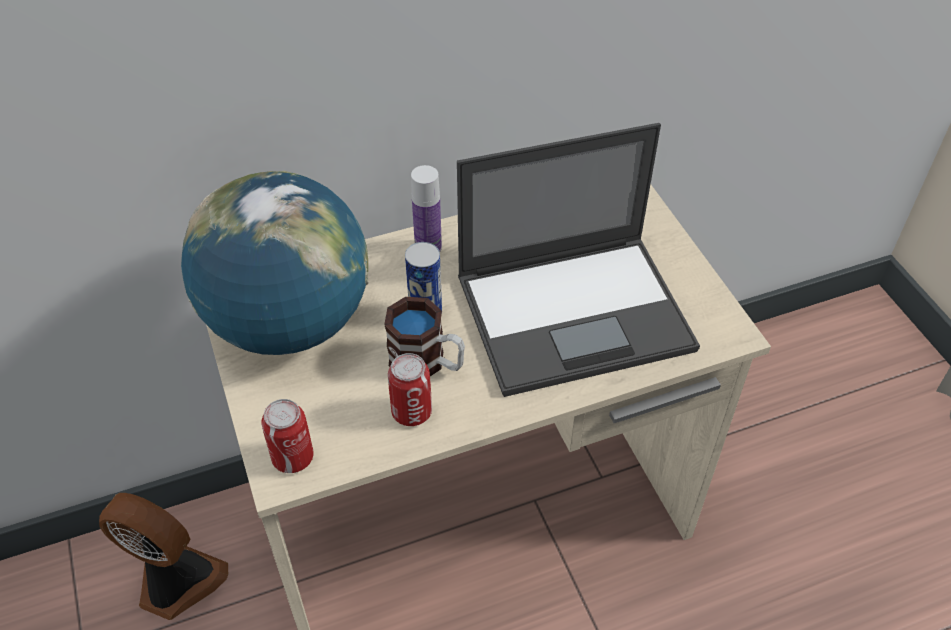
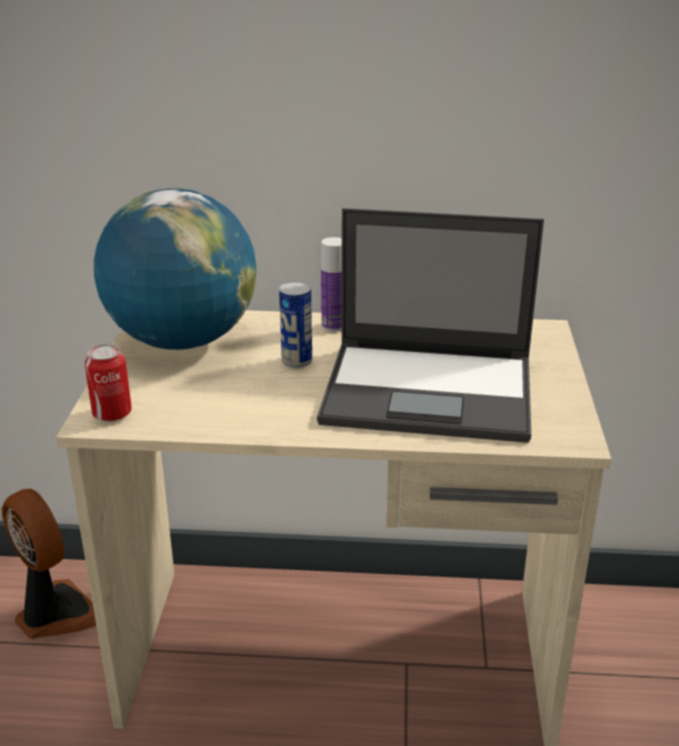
camera: 25 degrees right, 20 degrees down
mug [384,297,465,376] -> none
can [388,353,432,426] -> none

